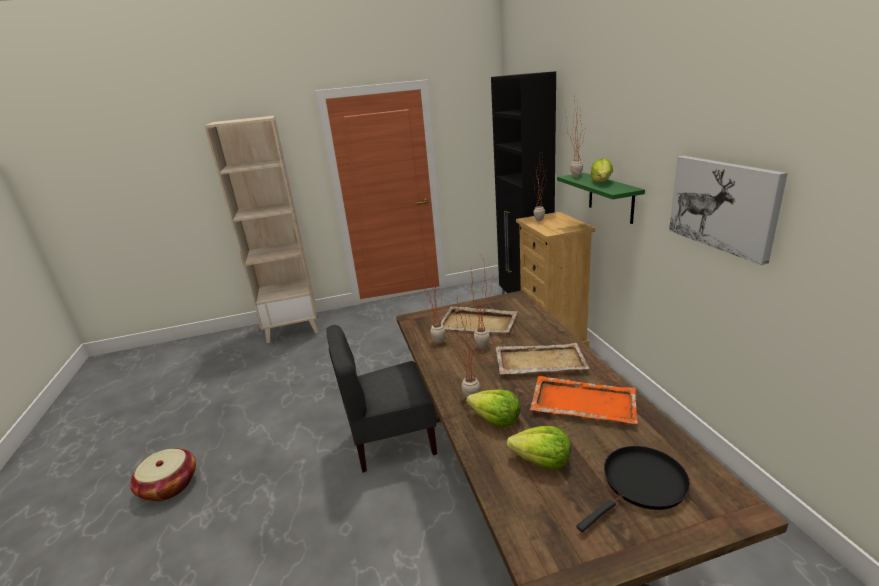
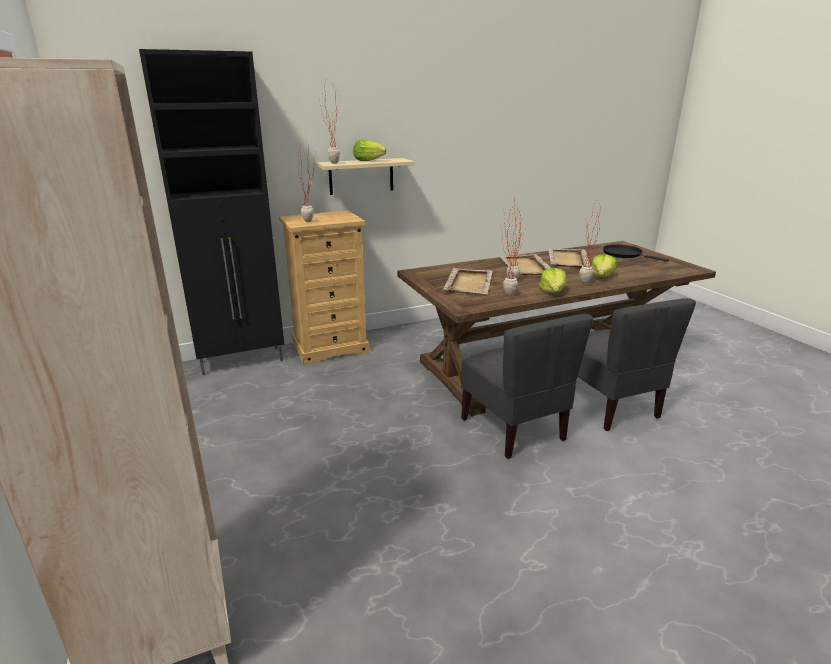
camera: 100 degrees left, 0 degrees up
basket [130,448,196,501] -> none
lettuce [507,426,571,470] -> lettuce moved to [539,268,567,293]
orange tray [530,376,638,424] -> beige tray [549,249,591,268]
green shelf [557,173,645,224] -> beige shelf [316,158,415,195]
picture [669,156,788,265] -> none
none -> grey chair [577,298,696,431]

